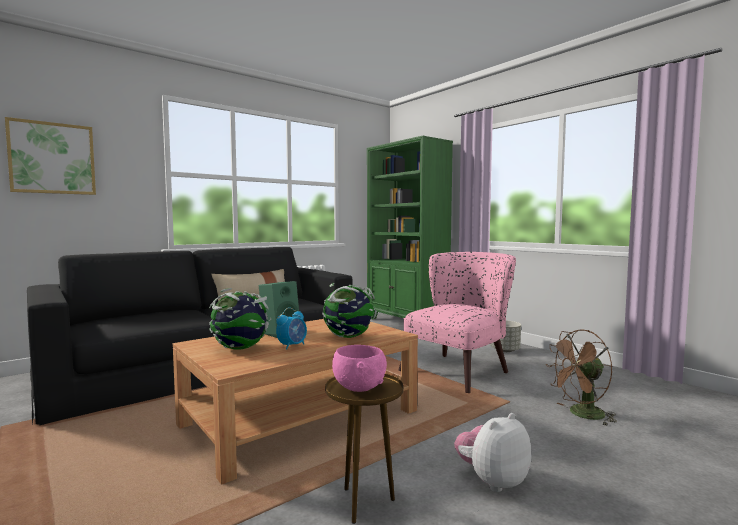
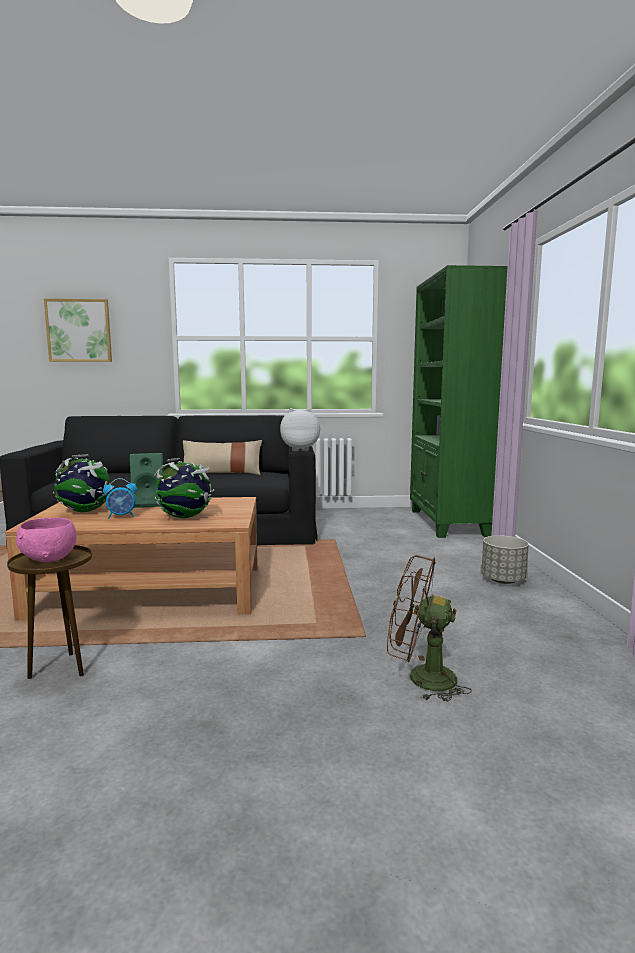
camera: 35 degrees right, 5 degrees up
pink armchair [398,252,516,393] -> none
plush toy [454,413,532,492] -> plush toy moved to [280,408,320,451]

